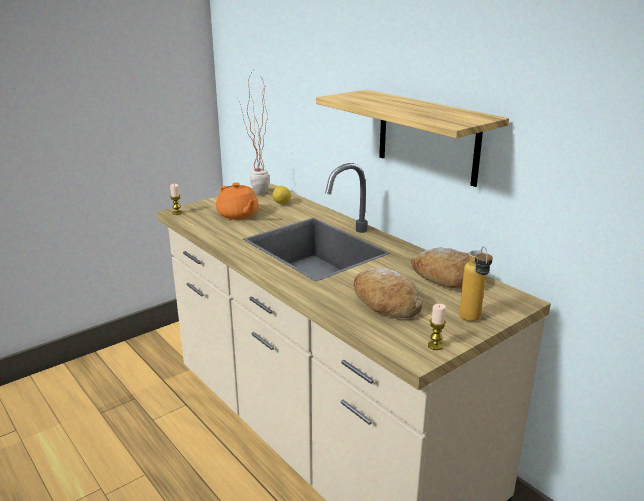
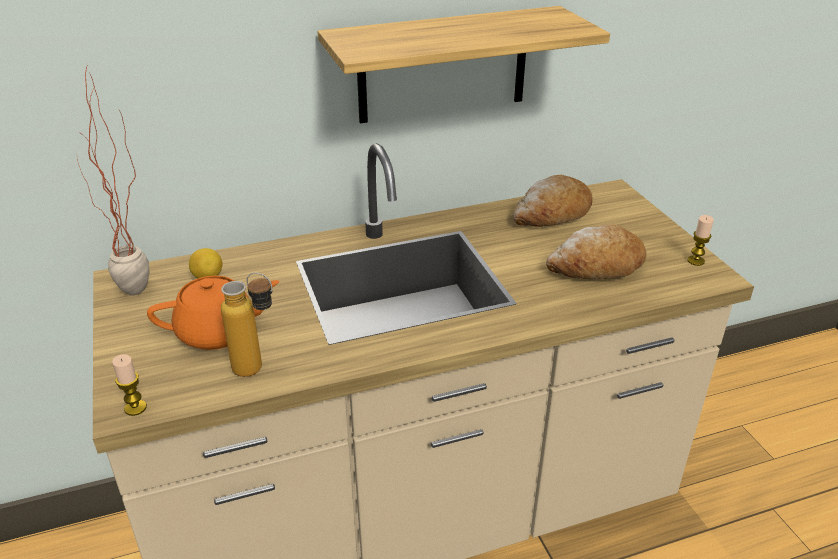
camera: 70 degrees left, 10 degrees up
bottle [459,246,493,322] -> bottle moved to [221,272,273,377]

